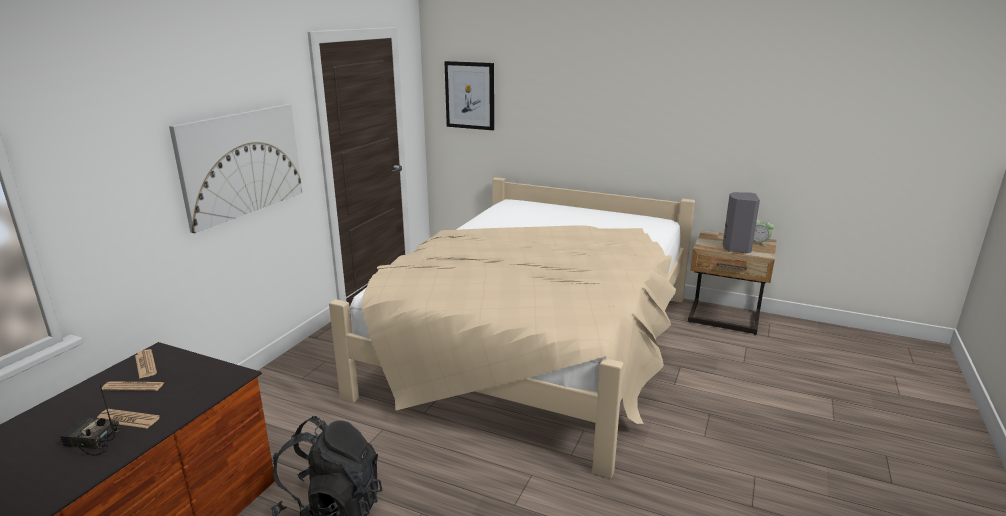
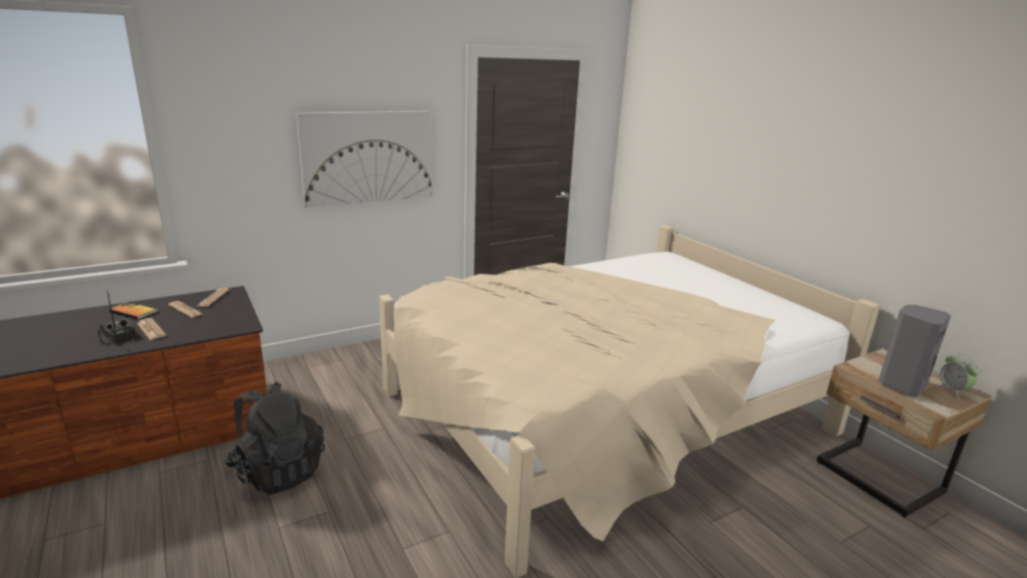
camera: 35 degrees right, 0 degrees up
picture [444,61,494,130] -> none
none -> book [109,301,158,320]

